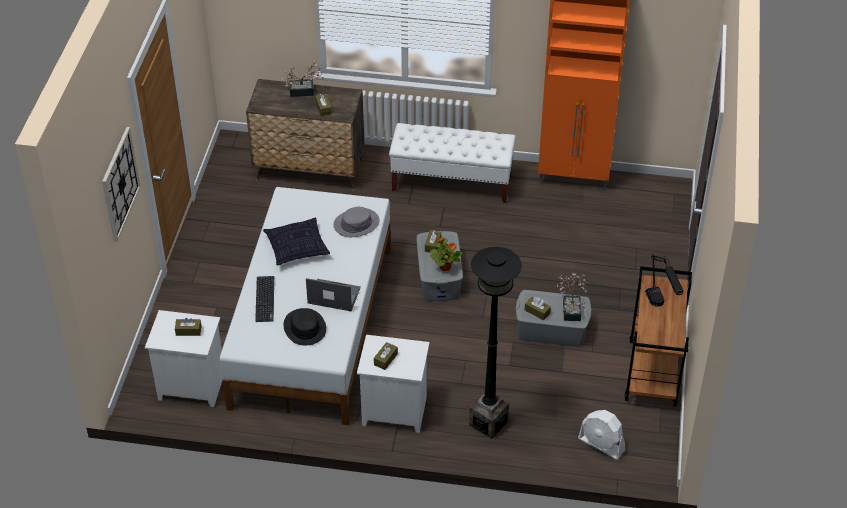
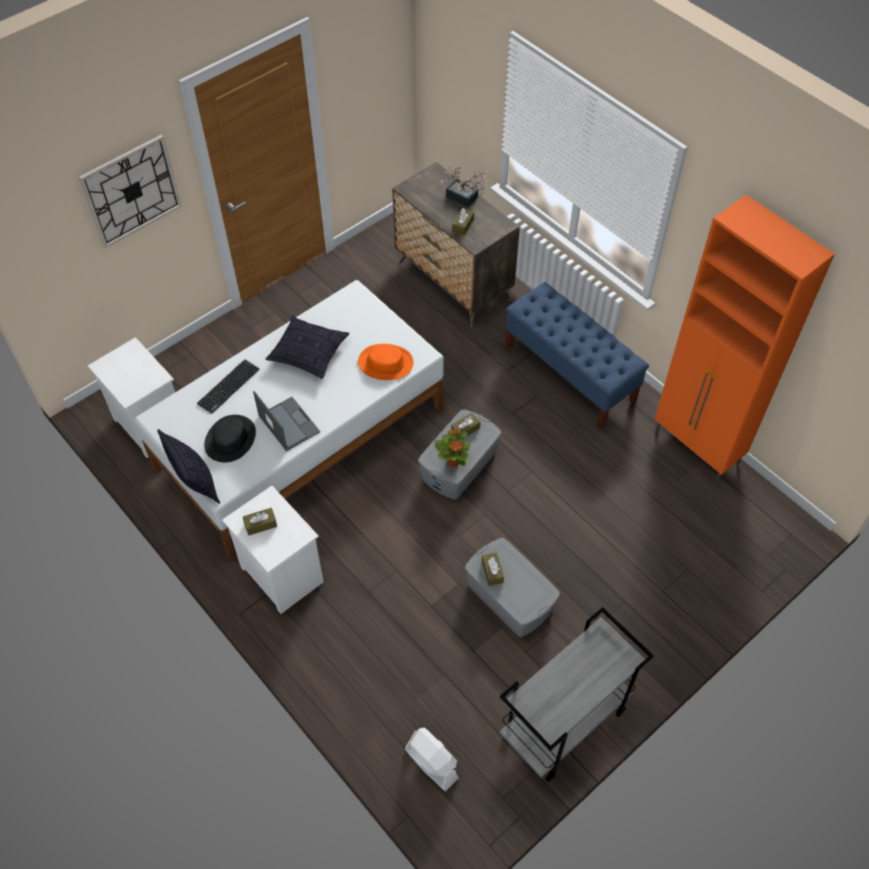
camera: 40 degrees right, 10 degrees up
brown tissue box [175,318,202,336] -> none
grey hat [333,207,380,237] -> orange hat [358,344,413,380]
white bench [389,123,515,203] -> blue bench [505,282,649,430]
black floor lamp [469,247,522,439] -> none
potted plant [557,273,587,321] -> none
white fan [578,410,626,460] -> white fan turned 150 degrees clockwise [405,727,459,791]
brown cart [625,266,692,407] -> grey cart [500,607,654,782]
black table lamp [645,253,684,307] -> none
none -> pillow [157,429,220,504]

